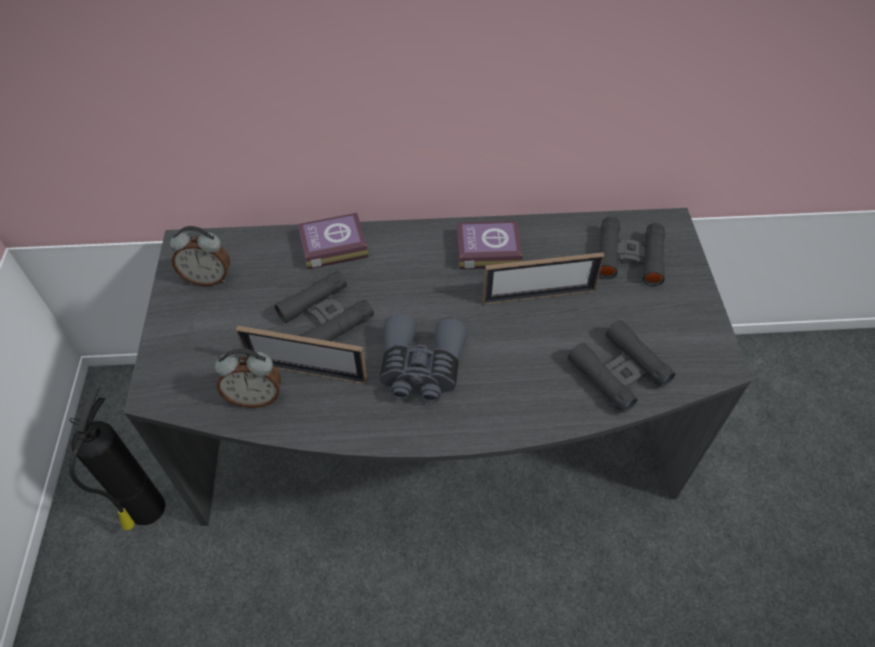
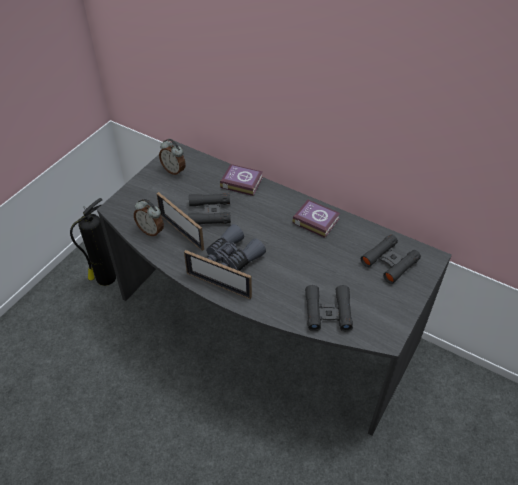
camera: 35 degrees right, 5 degrees down
picture frame [483,252,604,304] -> picture frame moved to [184,250,252,299]

